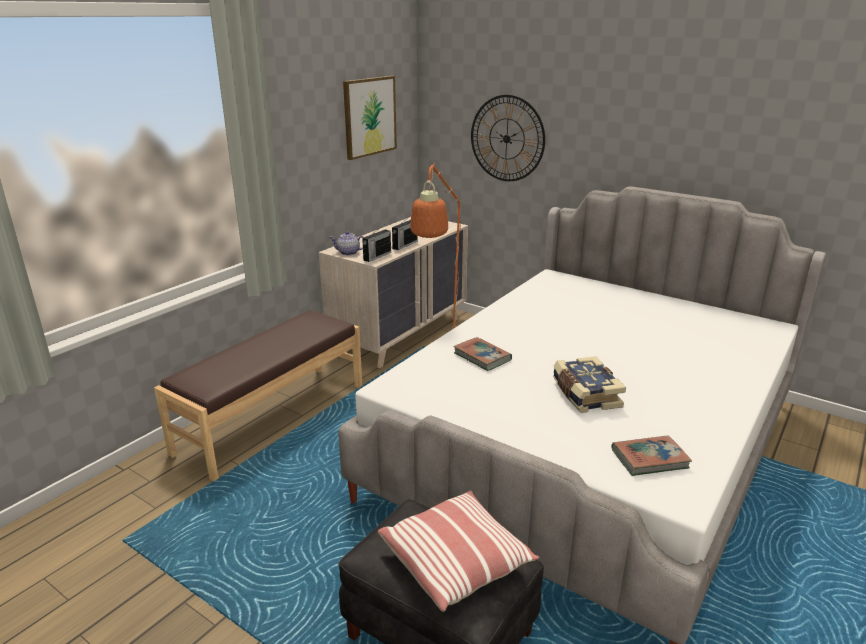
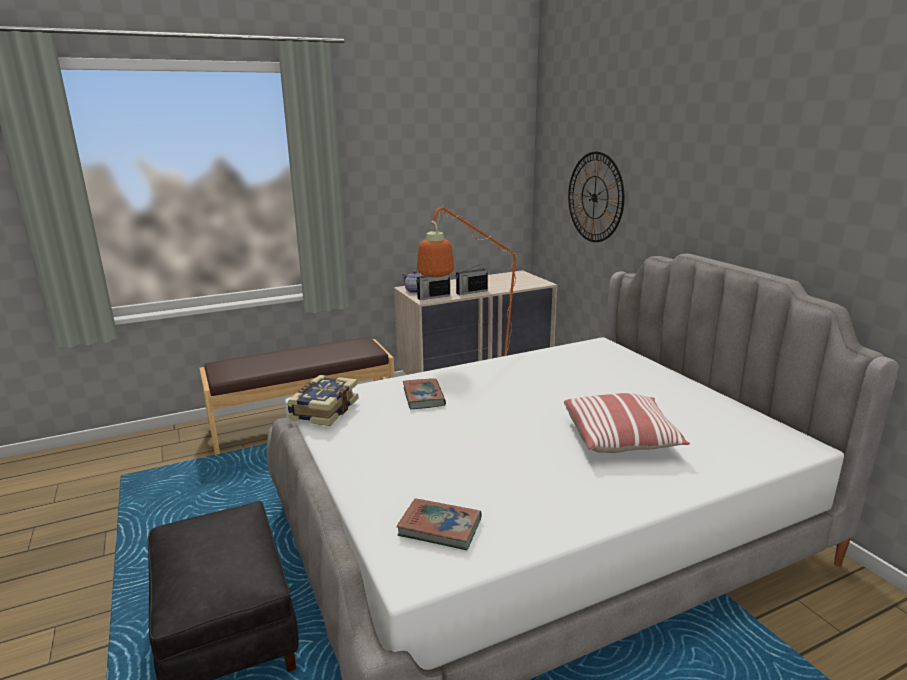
camera: 30 degrees right, 5 degrees down
picture [343,76,397,160] -> none
pillow [378,491,539,612] -> pillow moved to [564,393,690,453]
book [553,356,626,413] -> book moved to [287,375,359,426]

